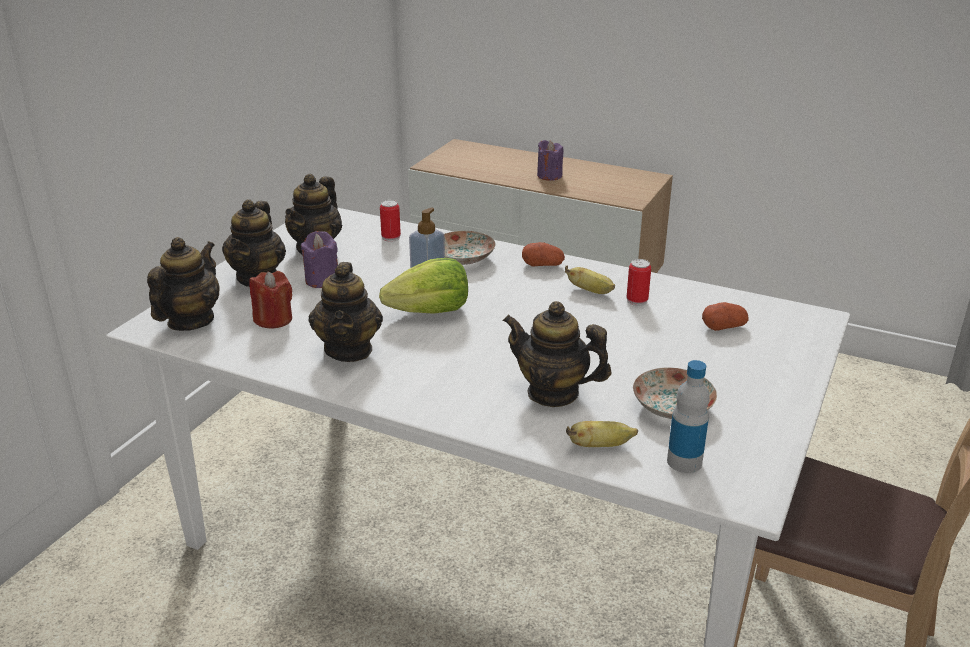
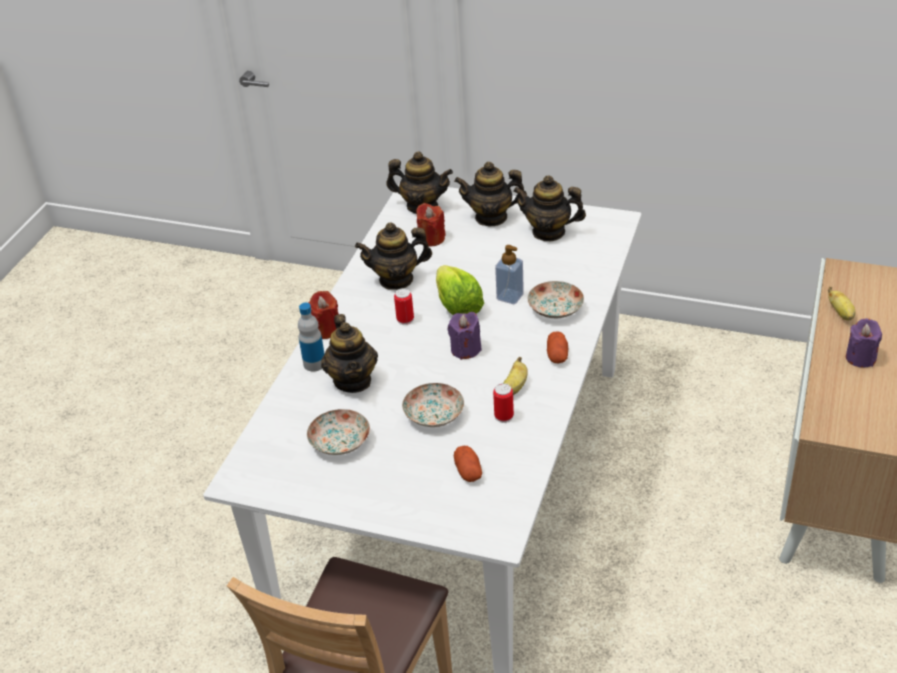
camera: 85 degrees right, 10 degrees up
purple candle [300,231,338,288] -> purple candle moved to [447,312,482,360]
can [380,200,401,242] -> can moved to [394,288,414,325]
teapot [503,301,612,407] -> teapot turned 150 degrees clockwise [321,314,378,393]
banana [566,421,638,447] -> banana moved to [828,287,855,321]
bottle [667,360,710,473] -> bottle moved to [298,303,324,372]
none -> red candle [308,291,338,339]
none -> plate [402,383,464,427]

